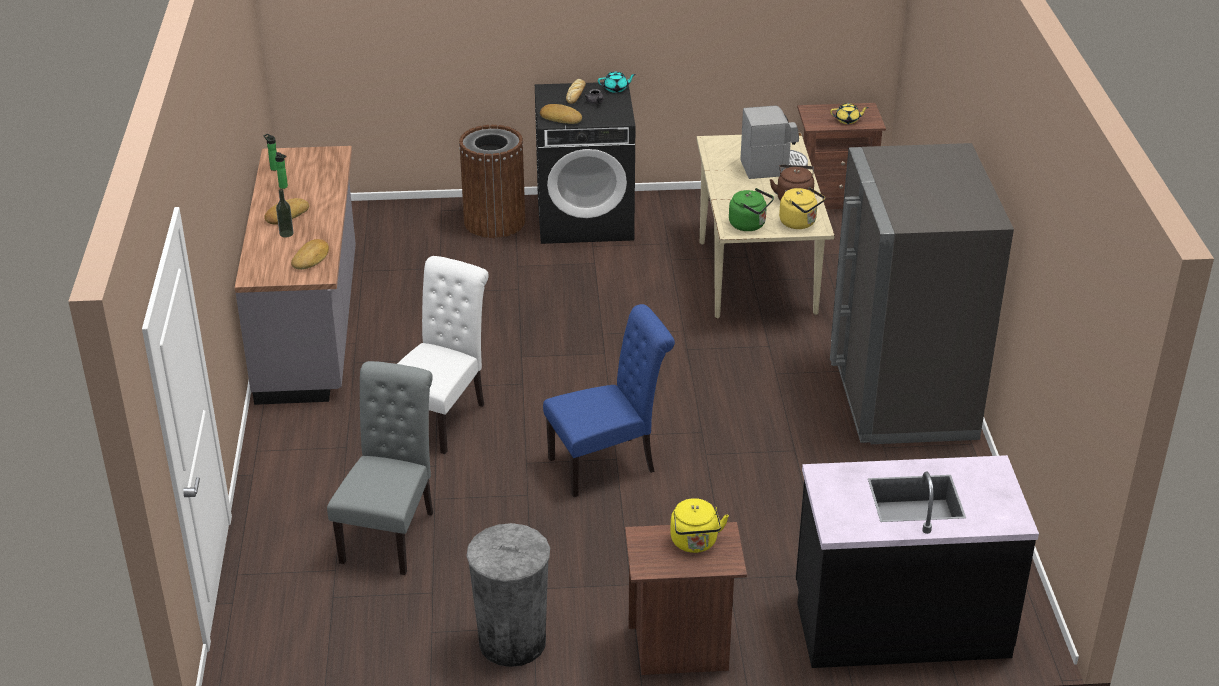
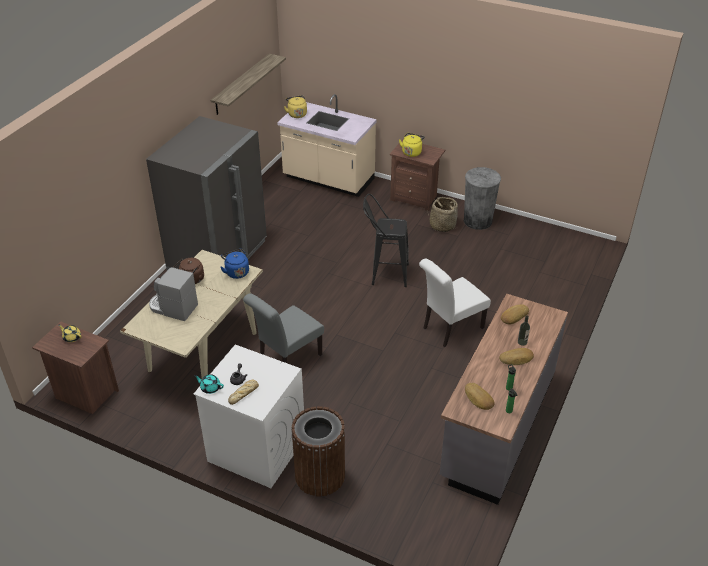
camera: 150 degrees left, 5 degrees up
grey chair [327,361,433,575] -> grey chair moved to [243,294,324,363]
black washing machine [535,82,635,244] -> white washing machine [194,344,304,488]
bread [540,104,582,124] -> bread moved to [465,383,495,410]
blue chair [543,304,675,497] -> black stool [363,194,409,287]
green kettle [729,188,774,231] -> blue kettle [221,248,249,279]
yellow kettle [779,187,825,229] -> yellow kettle moved to [284,95,307,118]
black counter [796,455,1039,668] -> beige counter [277,94,377,197]
none -> shelf [211,53,286,115]
none -> basket [428,197,458,232]

